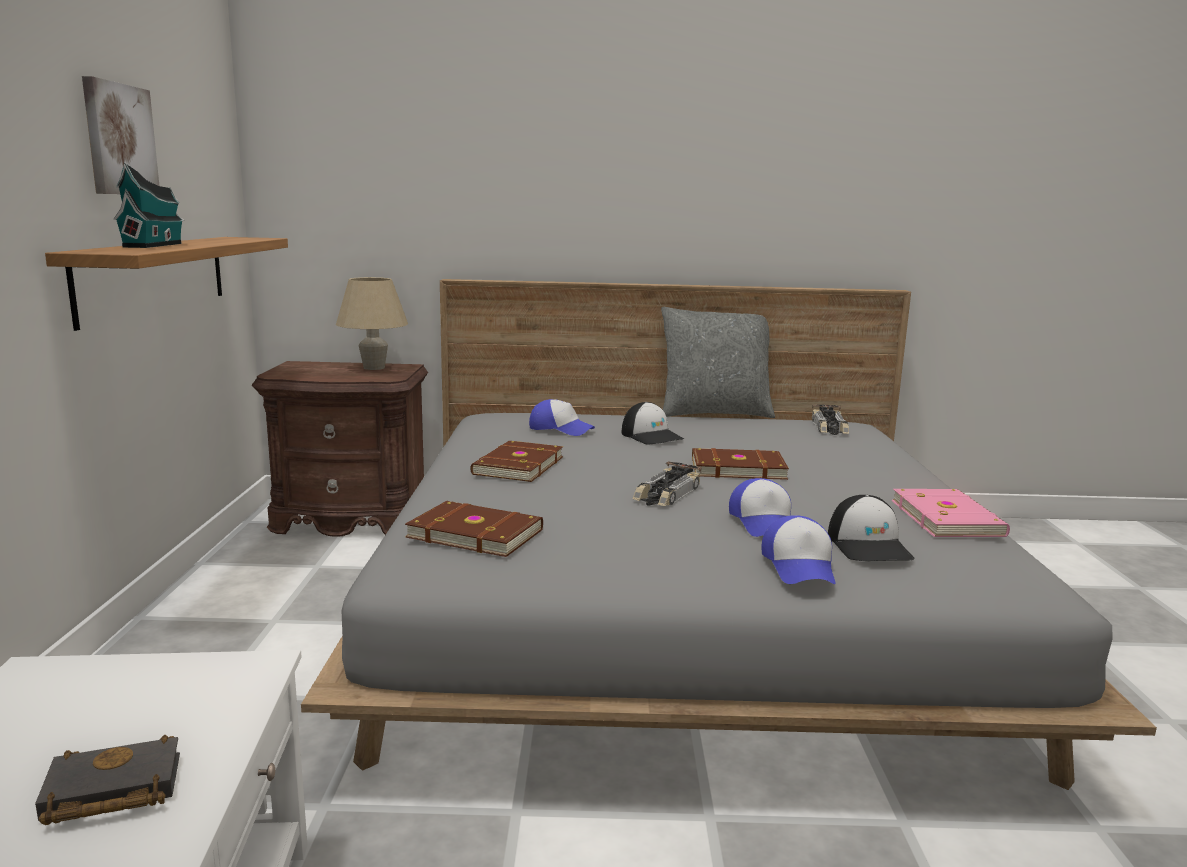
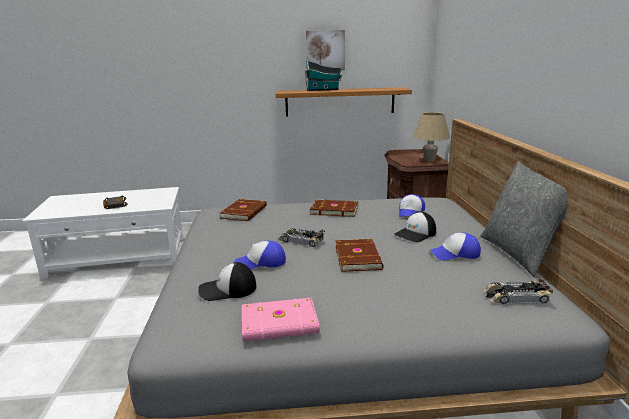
camera: 85 degrees right, 5 degrees up
cap [762,515,836,584] -> cap moved to [430,233,481,260]

